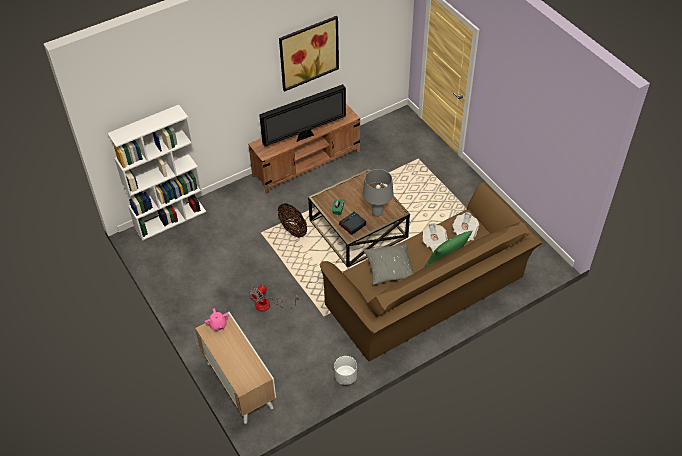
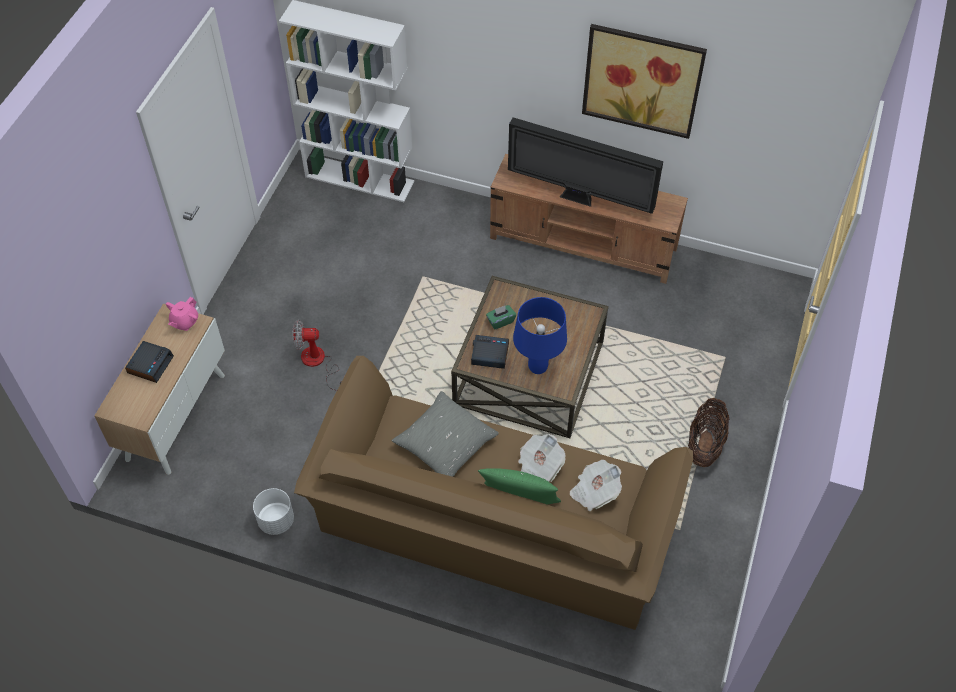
camera: 50 degrees right, 5 degrees up
basket [278,203,307,238] -> basket moved to [688,398,729,467]
grey table lamp [363,169,394,217] -> blue table lamp [513,297,567,374]
none -> alarm clock [125,341,174,383]

